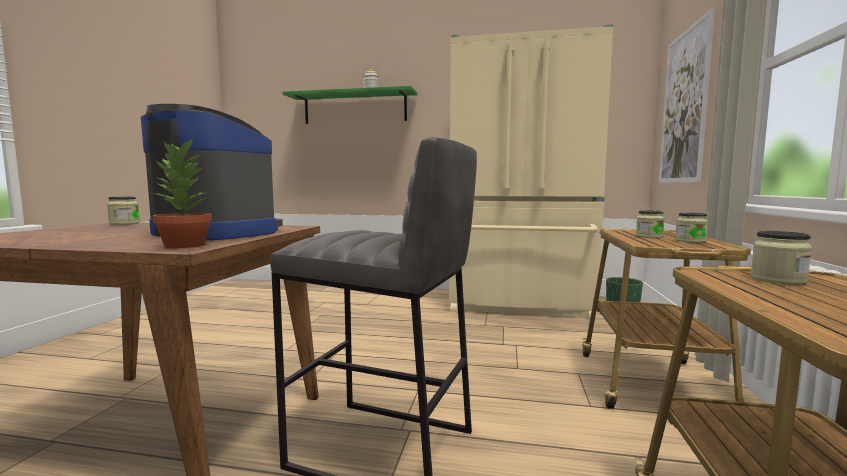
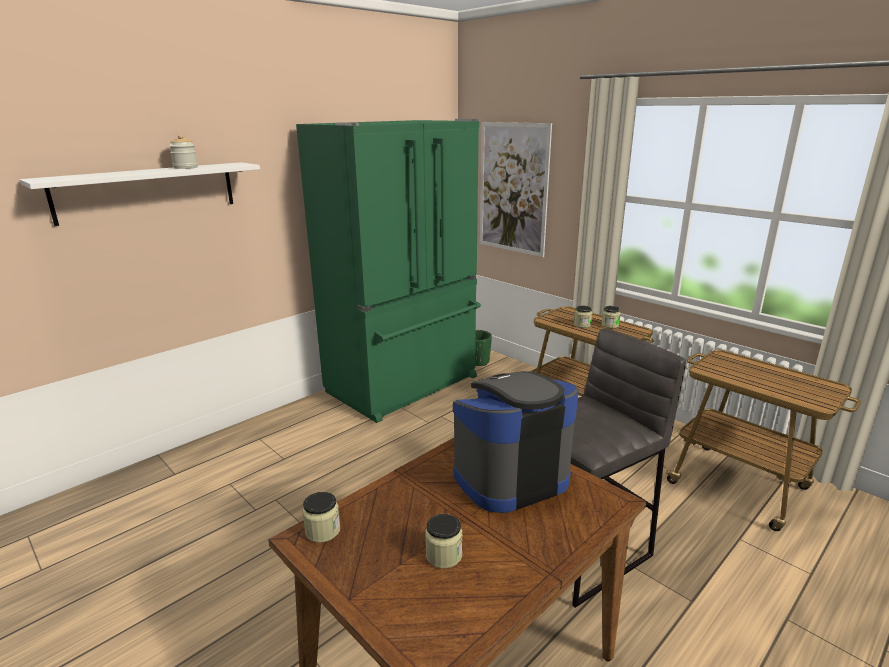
camera: 55 degrees left, 15 degrees up
potted plant [152,139,212,248] -> none
green shelf [283,86,417,124] -> white shelf [20,162,260,226]
beige fridge [449,24,613,320] -> green fridge [296,119,481,423]
jar [750,231,812,285] -> jar moved to [425,514,462,568]

